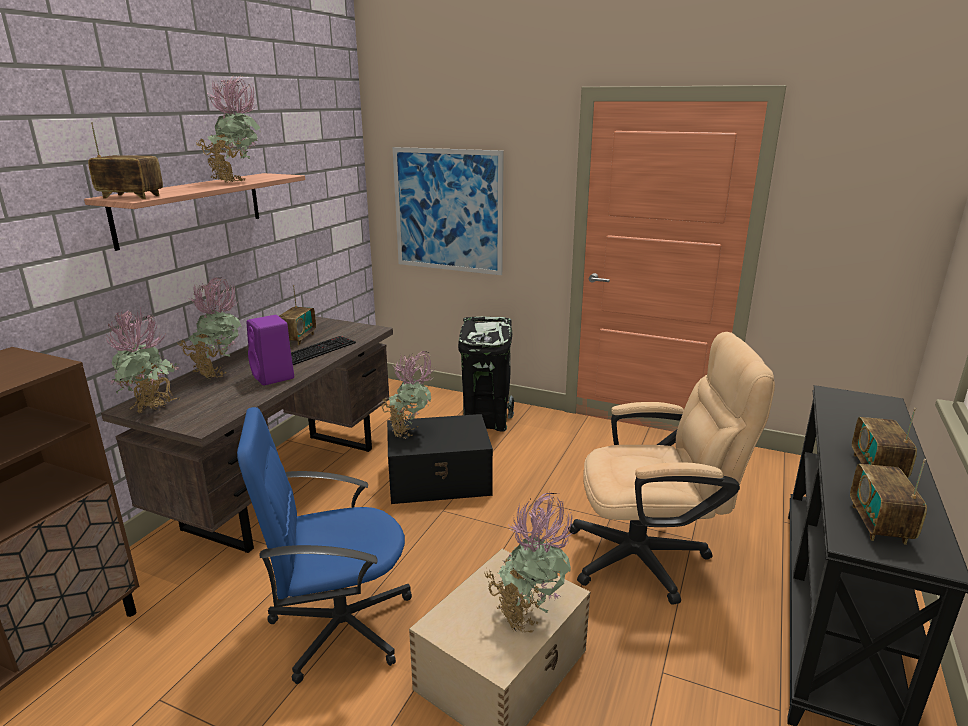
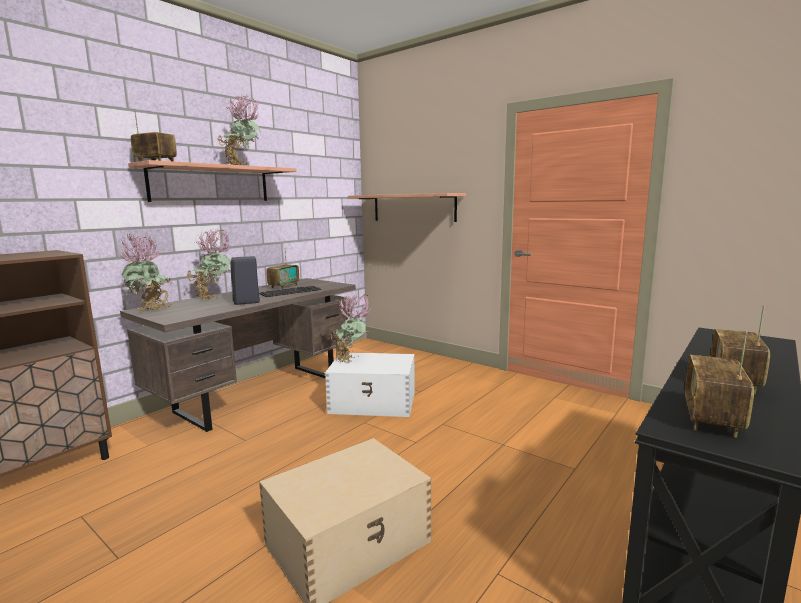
camera: 15 degrees right, 10 degrees down
blue office chair [237,407,412,684] -> none
purple speaker [247,315,294,386] -> black speaker [231,256,260,305]
black storage box [387,414,493,504] -> white storage box [325,352,415,417]
picture [393,147,504,275] -> shelf [348,193,466,222]
black trash can [458,317,514,431] -> none
potted plant [484,492,574,633] -> none
beige office chair [568,332,775,605] -> none

